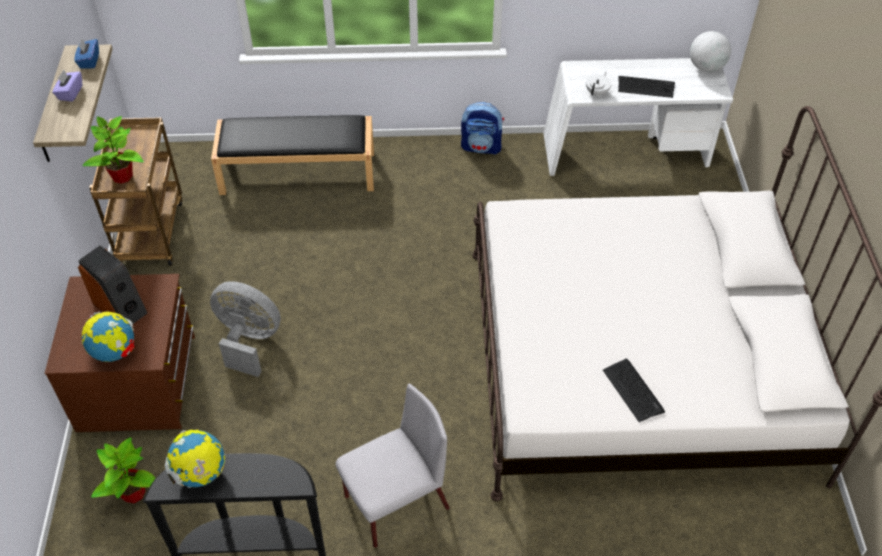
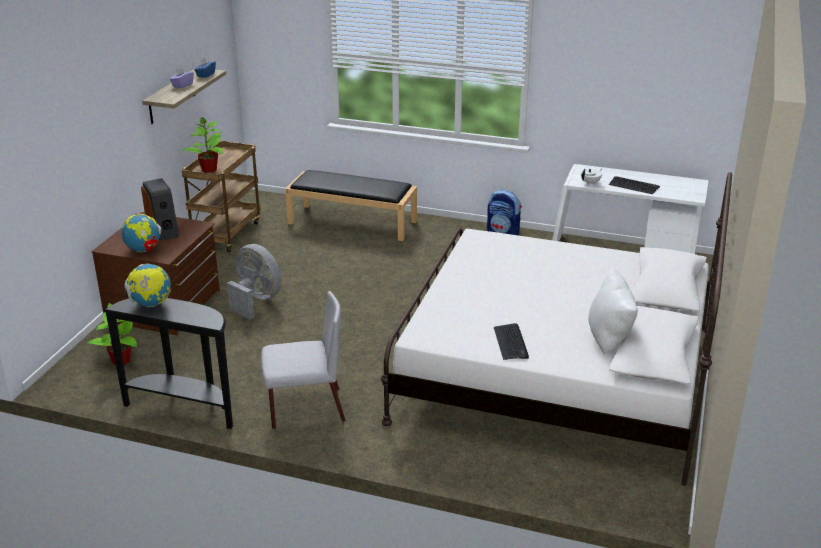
camera: 20 degrees right, 20 degrees down
globe [690,31,731,72] -> none
none -> white pillow [588,268,638,354]

